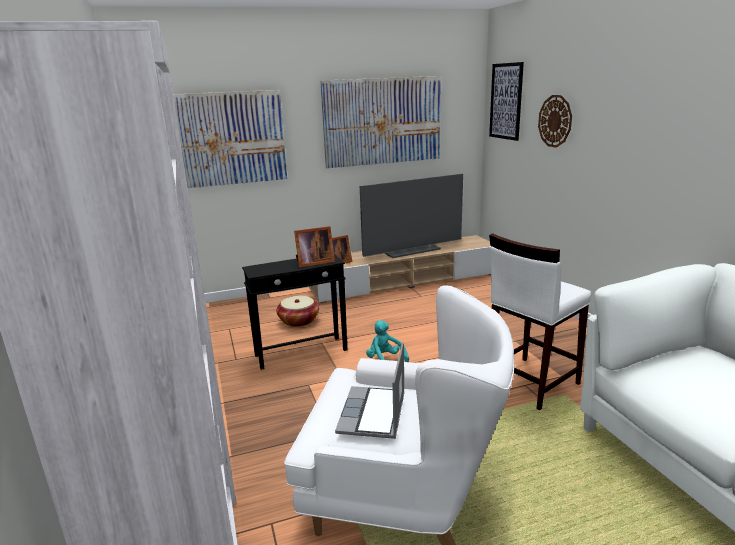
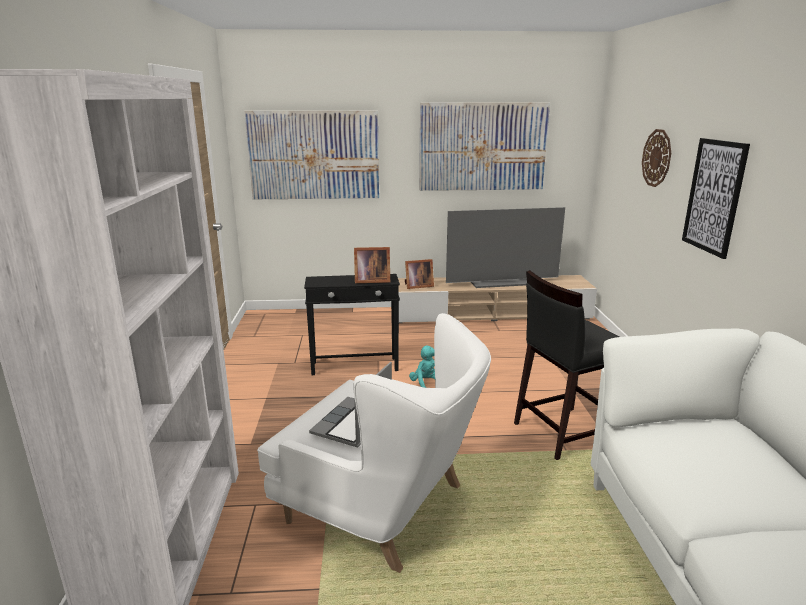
camera: 15 degrees right, 0 degrees up
basket [276,296,319,327] -> none
picture [489,62,524,141] -> picture moved to [682,138,750,259]
white stool [489,233,591,411] -> black stool [514,270,619,460]

